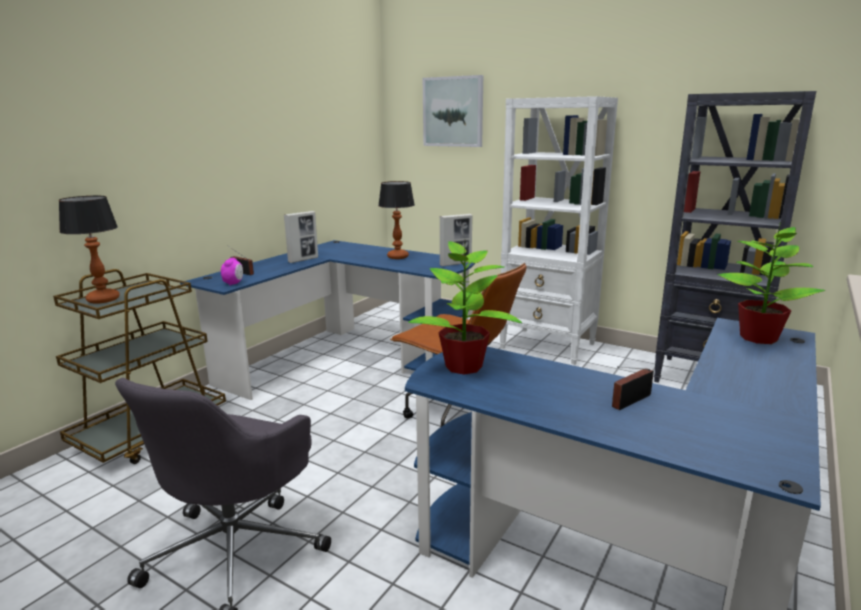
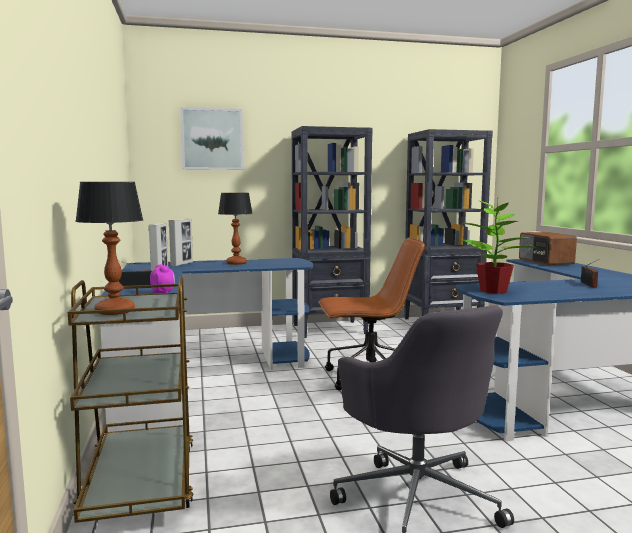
camera: 45 degrees left, 10 degrees down
picture frame [440,214,472,266] -> picture frame moved to [169,219,193,266]
white bookcase [499,96,618,365] -> black bookcase [292,126,373,338]
potted plant [718,221,825,344] -> radio [519,232,577,265]

